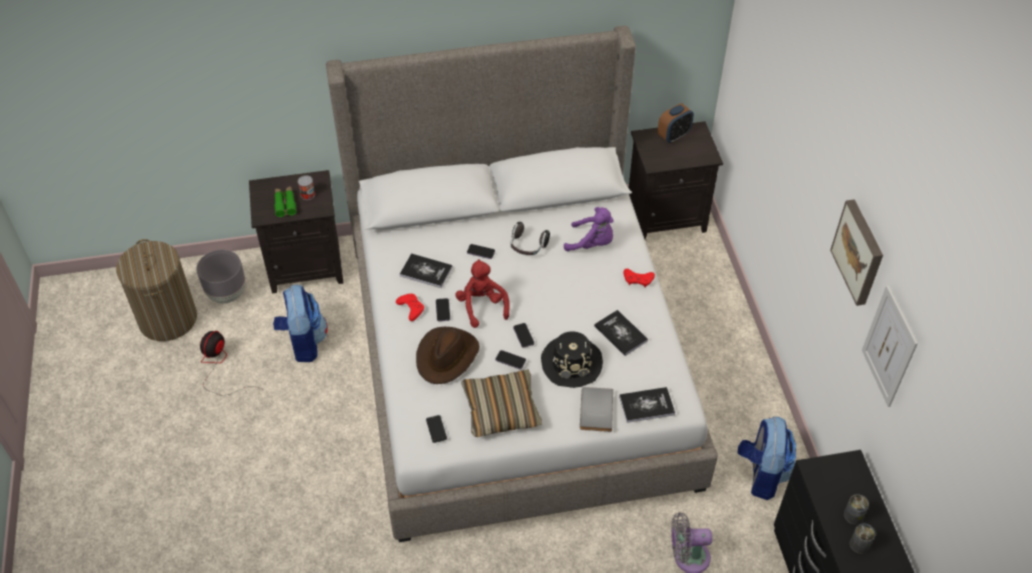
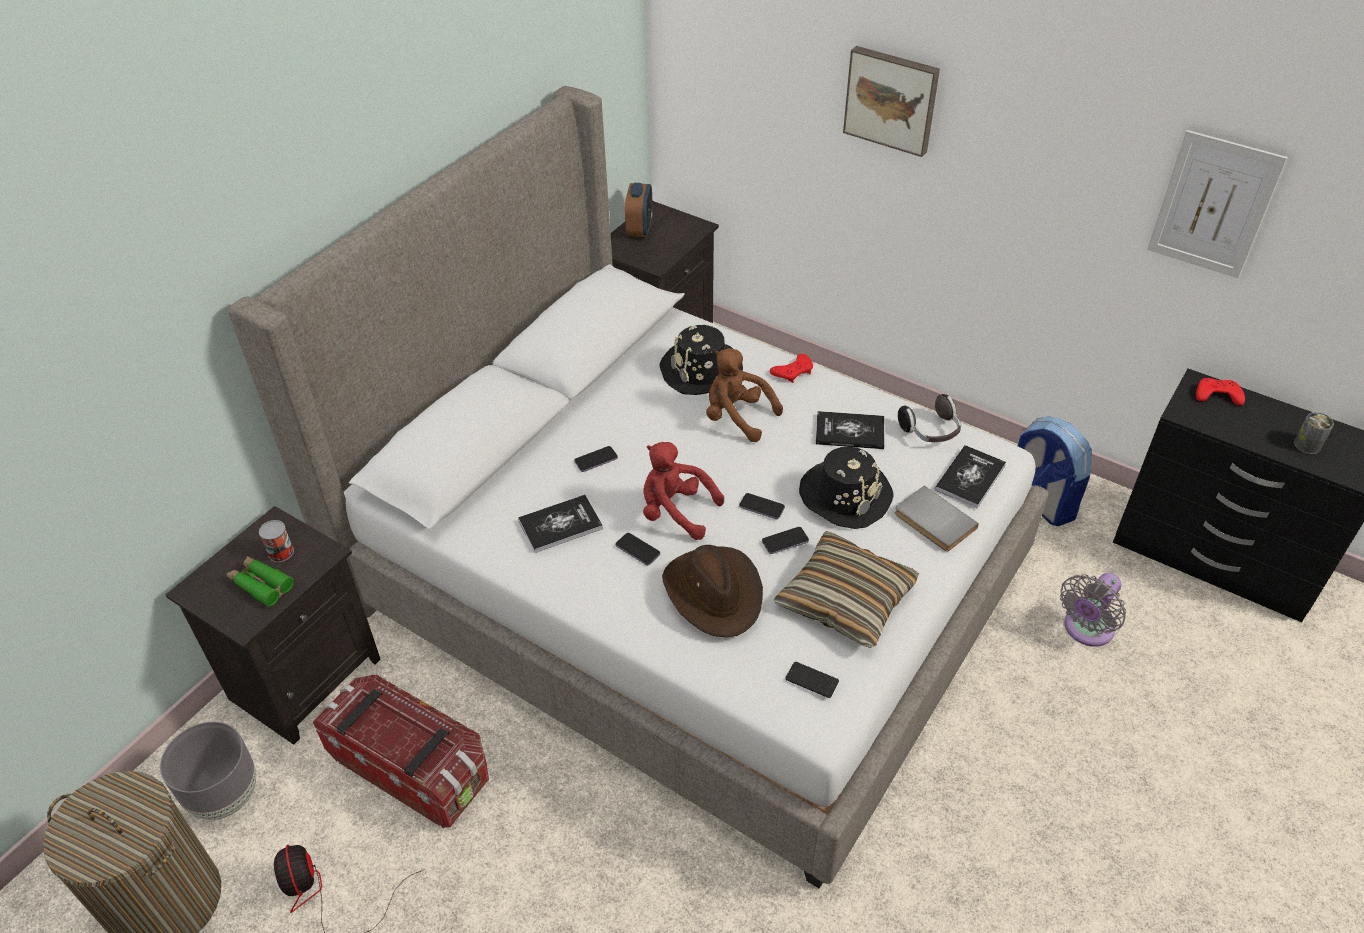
camera: 45 degrees left, 5 degrees down
backpack [273,285,328,362] -> storage box [313,675,489,829]
red game controller [396,294,424,321] -> red game controller moved to [1196,378,1245,405]
headphones [511,222,550,255] -> headphones moved to [898,394,961,442]
purple plush toy [564,207,614,251] -> black hat [659,325,743,395]
picture [830,199,883,306] -> picture moved to [843,46,940,157]
can [844,494,869,524] -> none
none -> brown plush toy [706,348,783,442]

